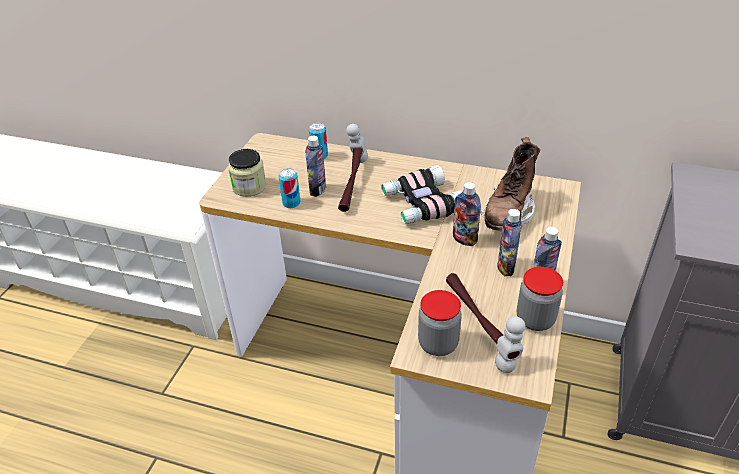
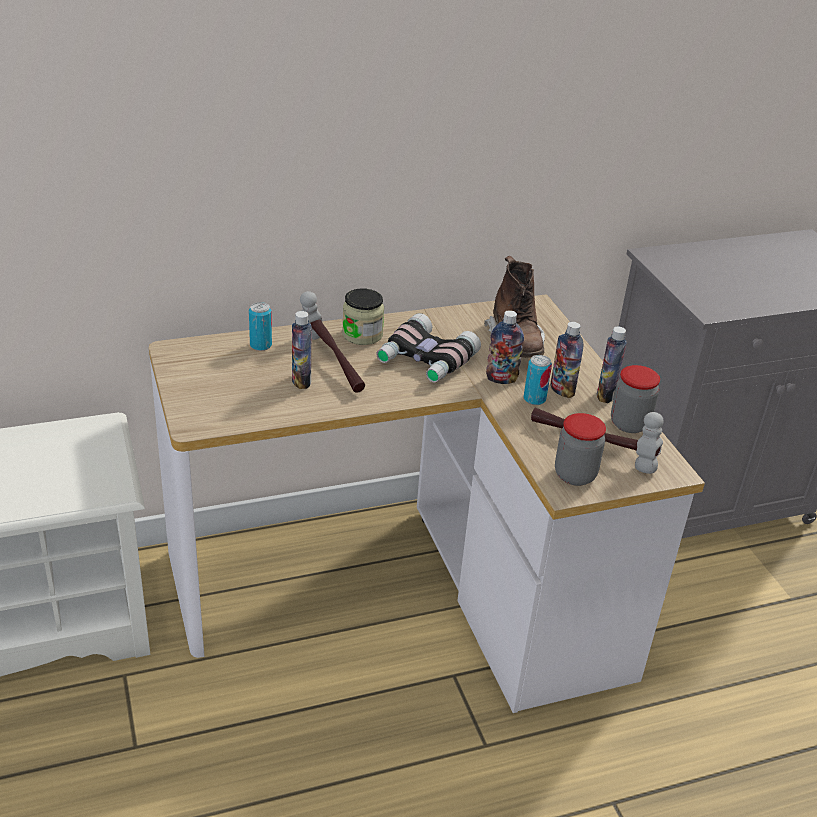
camera: 40 degrees left, 5 degrees down
jar [228,149,266,197] -> jar moved to [342,288,384,345]
can [278,168,301,208] -> can moved to [524,355,552,405]

